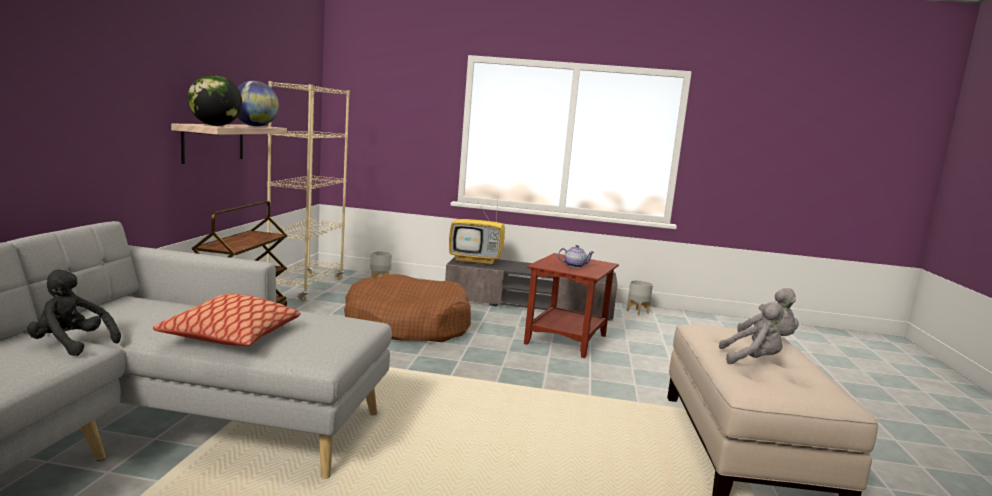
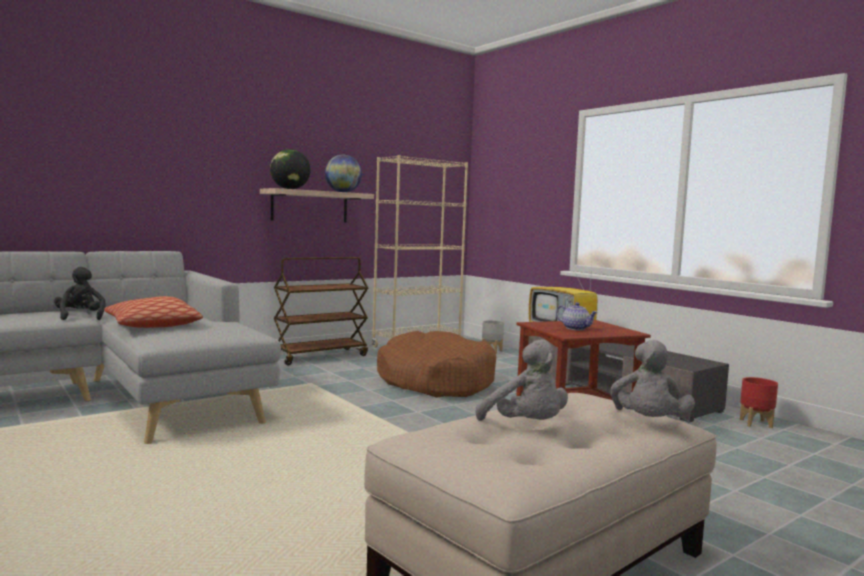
camera: 45 degrees right, 5 degrees down
grey planter [627,280,653,316] -> red planter [740,377,778,428]

